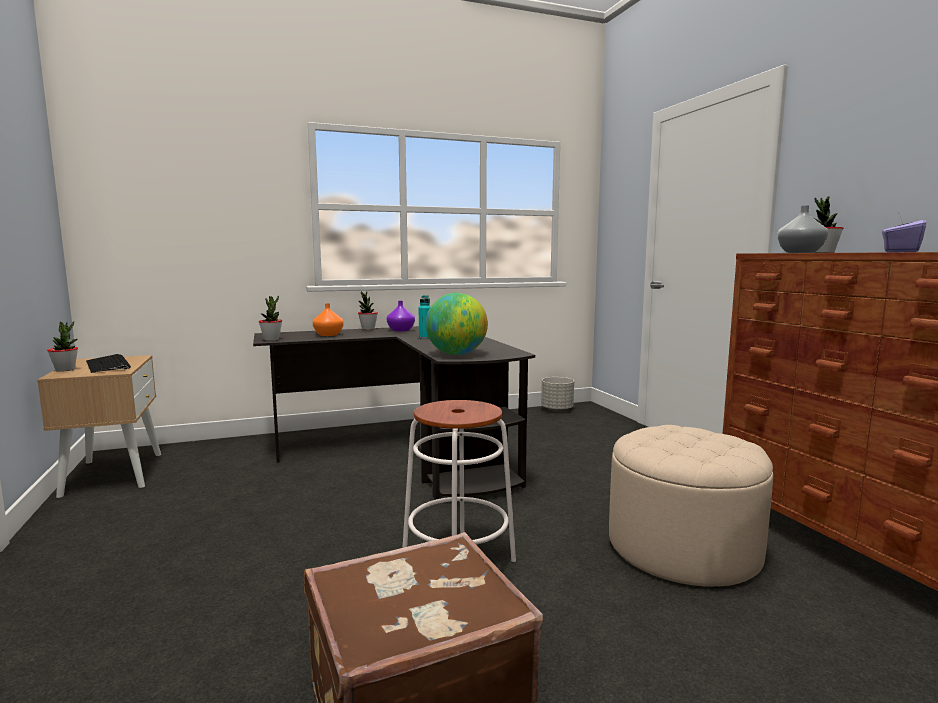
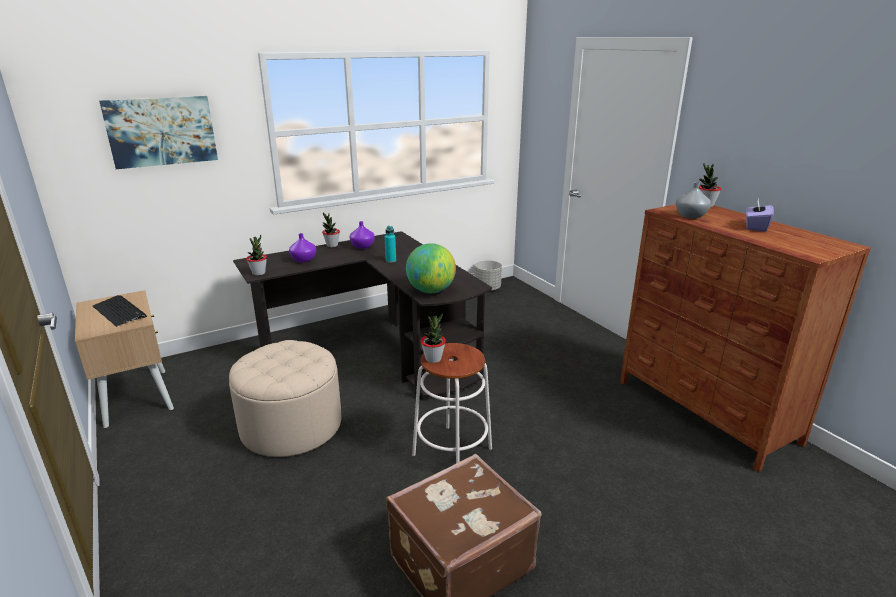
camera: 10 degrees left, 15 degrees up
potted plant [47,321,78,372] -> potted plant moved to [421,313,446,363]
orange vase [313,303,344,336] -> purple vase [289,233,316,263]
beige ottoman [609,425,773,587] -> beige ottoman moved to [229,340,341,457]
none -> picture [99,96,218,169]

